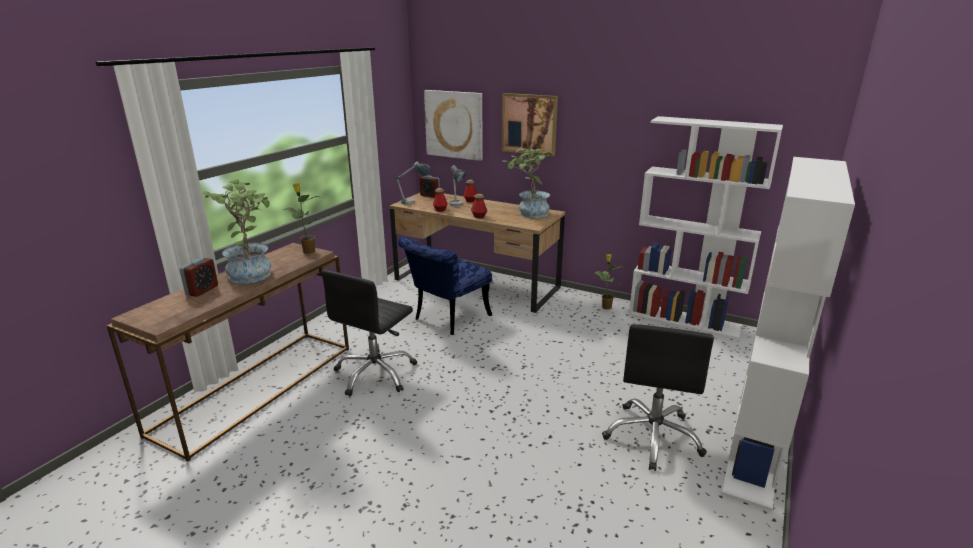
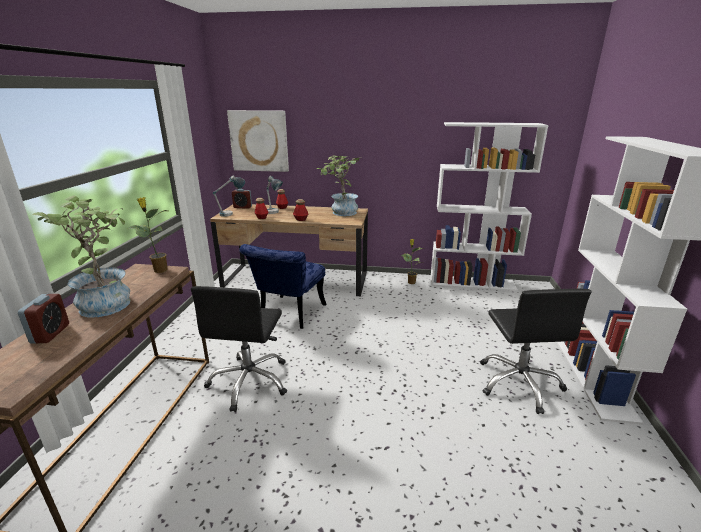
camera: 20 degrees left, 0 degrees up
picture [502,93,558,157] -> none

